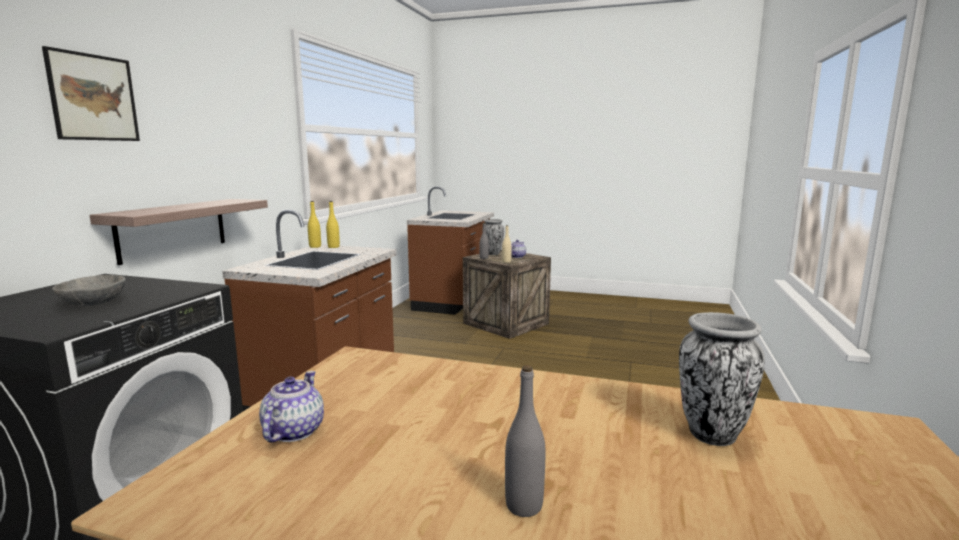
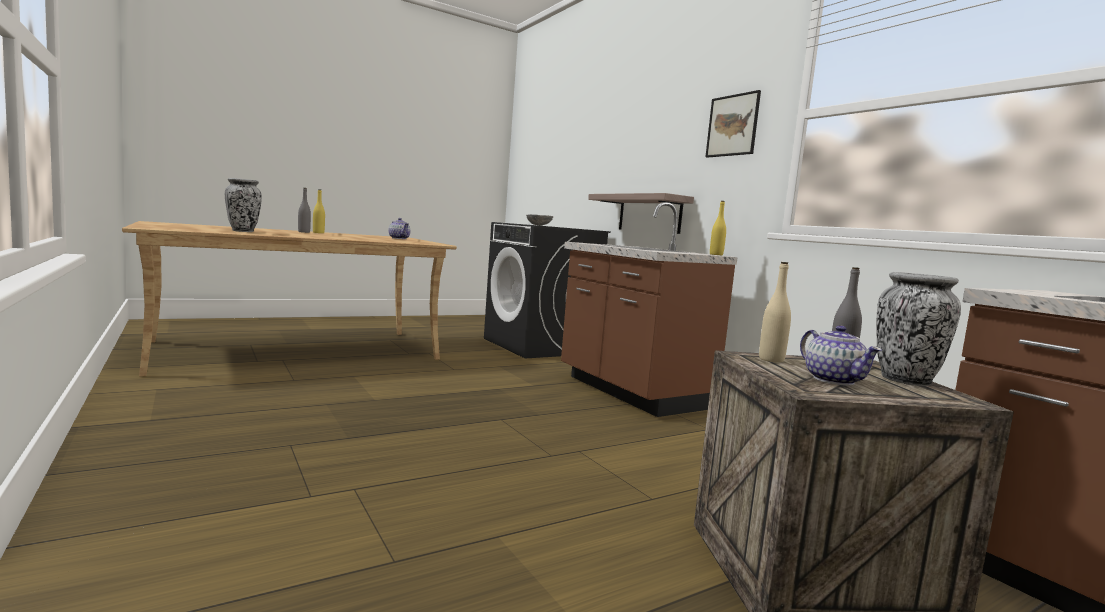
camera: 130 degrees right, 5 degrees down
picture [42,46,140,141] -> picture moved to [705,90,761,158]
yellow bottle [326,201,340,248] -> yellow bottle moved to [313,189,325,233]

